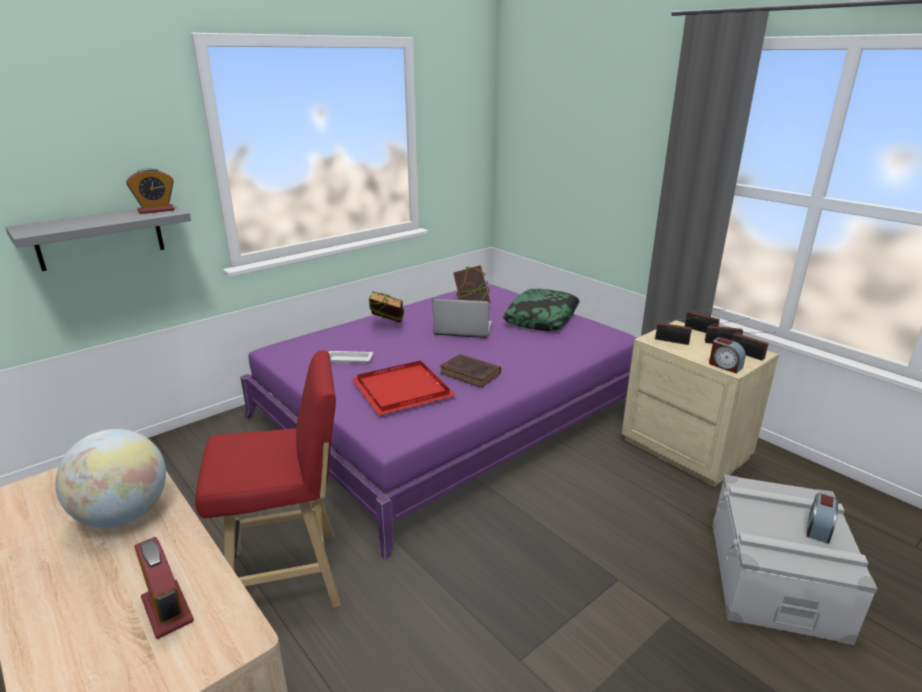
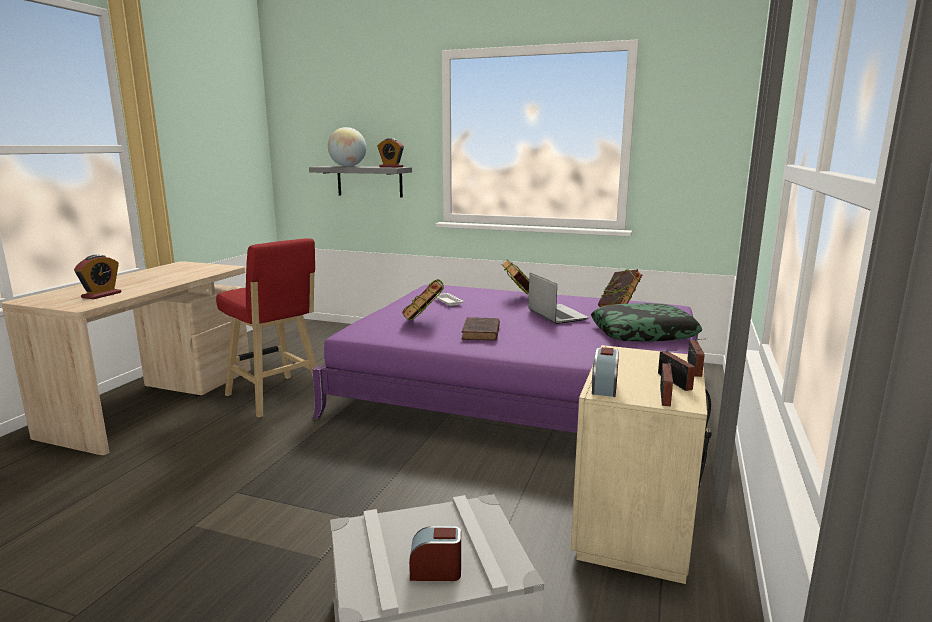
camera: 60 degrees right, 10 degrees down
globe [55,429,166,528] -> globe moved to [328,127,366,167]
red tray [352,361,456,415] -> book [402,279,444,320]
radio [655,317,698,345] -> none

